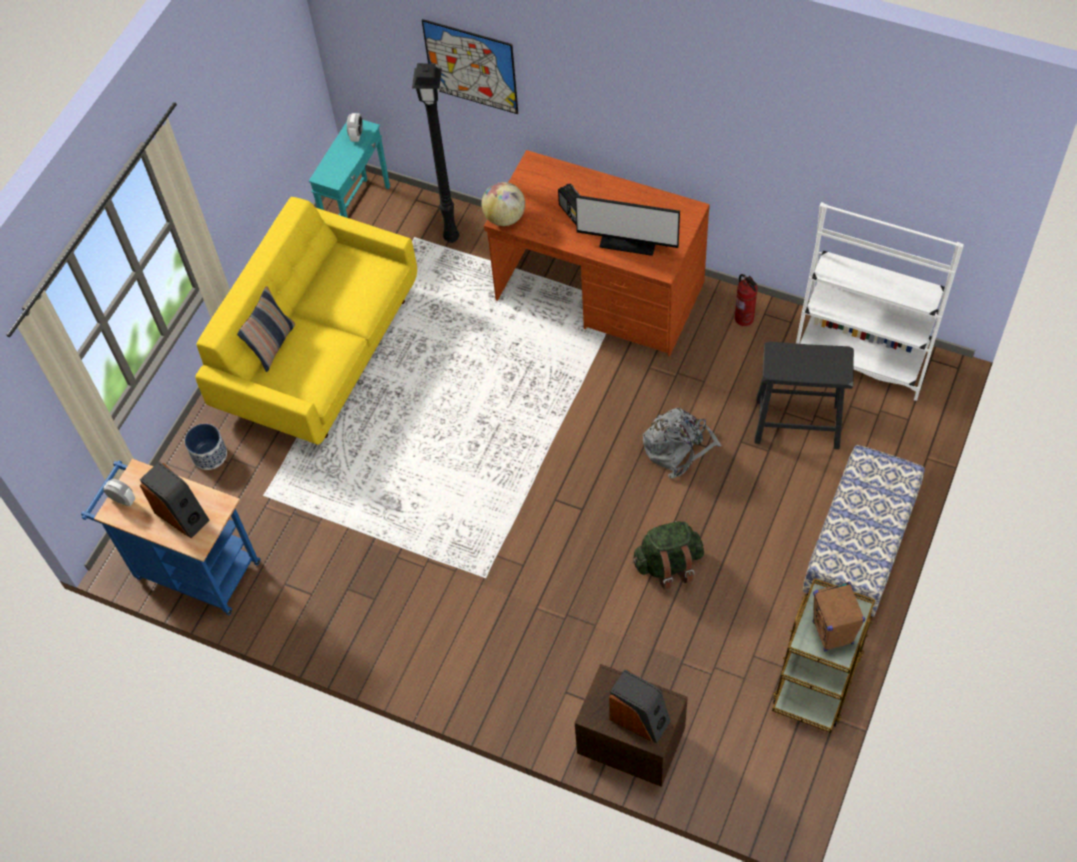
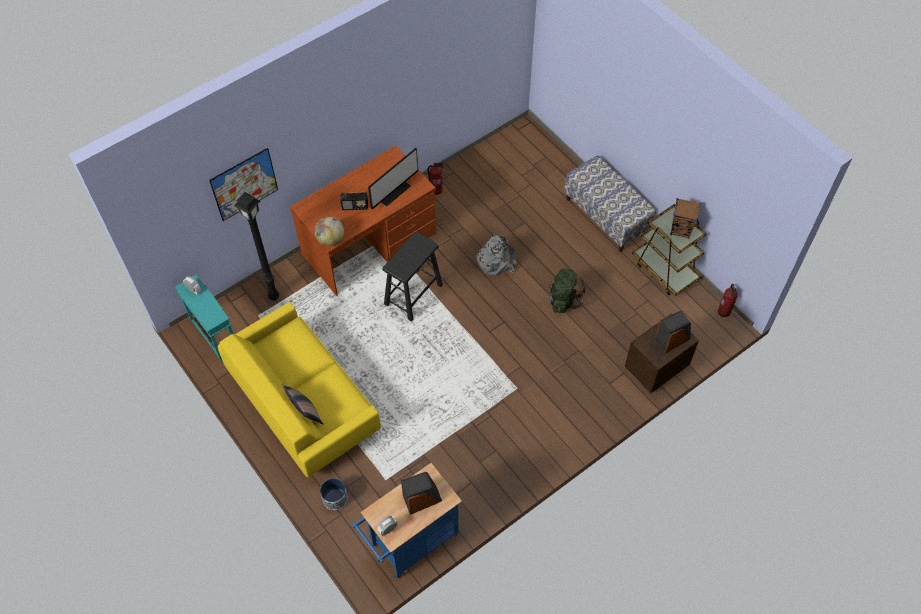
camera: 65 degrees left, 0 degrees up
black stool [754,341,854,449] -> black stool moved to [382,232,443,321]
white bookcase [796,202,964,401] -> none
none -> fire extinguisher [718,284,738,317]

